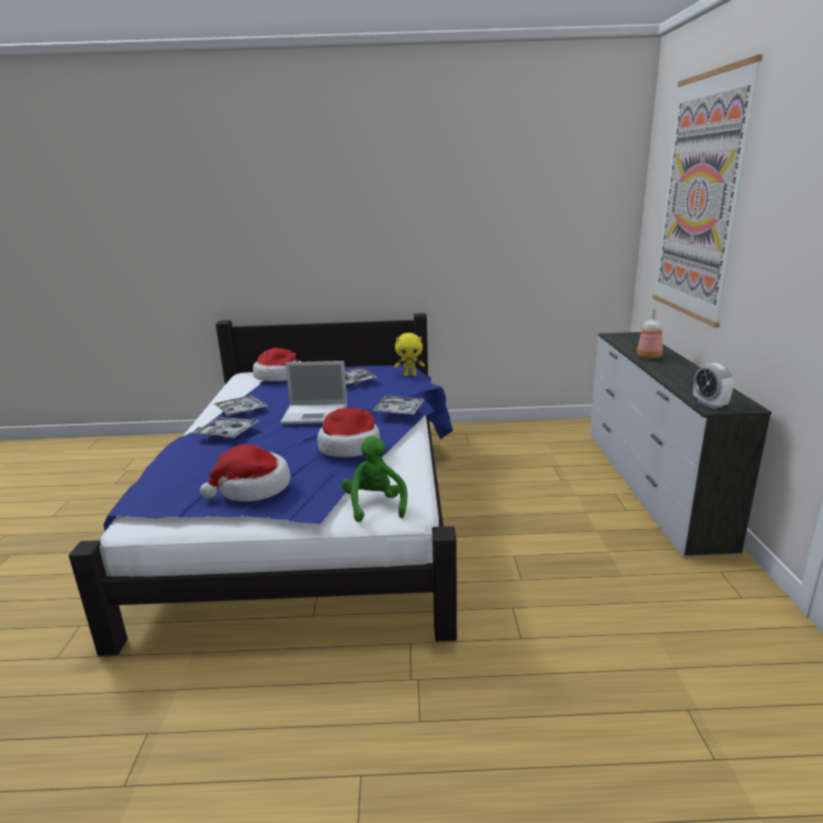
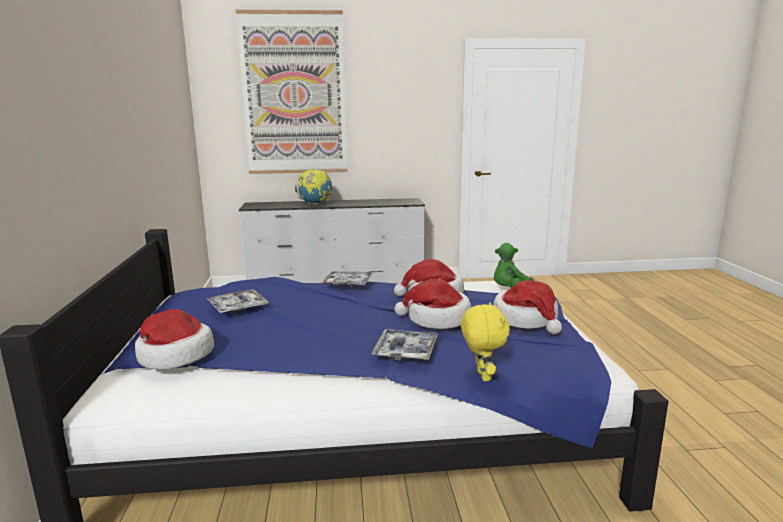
camera: 95 degrees left, 5 degrees down
tray [213,395,267,416] -> none
laptop [280,361,347,424] -> none
yellow plush toy [394,333,425,377] -> yellow plush toy moved to [461,302,510,382]
bottle [637,308,663,359] -> globe [295,169,332,205]
alarm clock [693,363,733,409] -> none
none -> hat [394,279,471,329]

